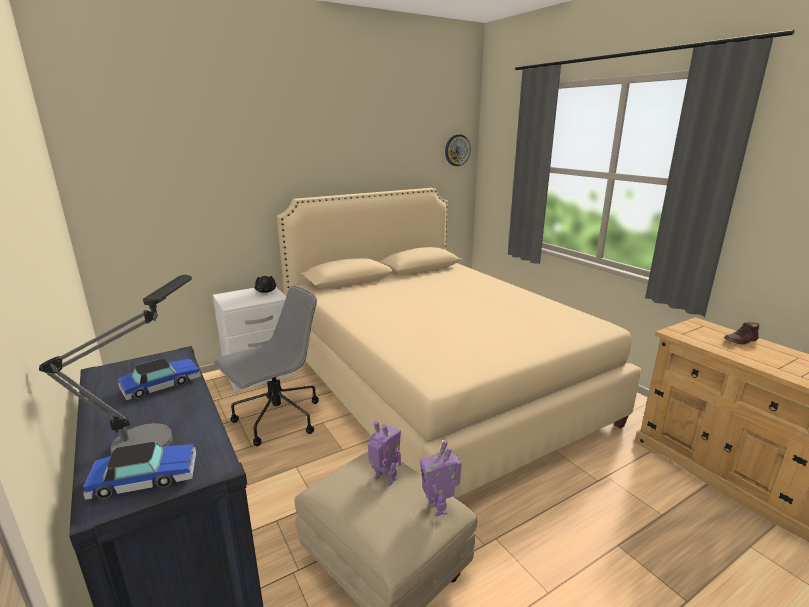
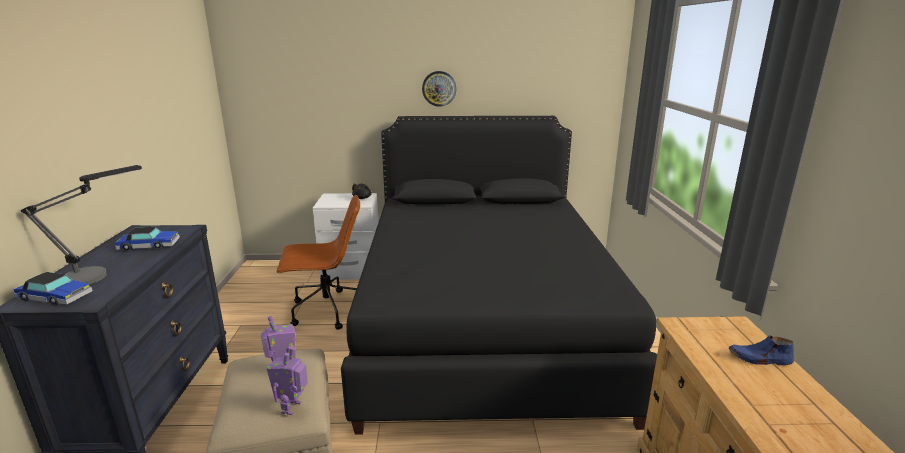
camera: 30 degrees right, 0 degrees up
grey office chair [214,286,319,446] -> brown office chair [276,195,360,330]
beige bed [277,188,641,498] -> black bed [341,116,657,435]
wall clock [445,134,471,166] -> wall clock moved to [422,71,456,107]
brown shoe [723,322,760,344] -> blue shoe [729,336,794,365]

